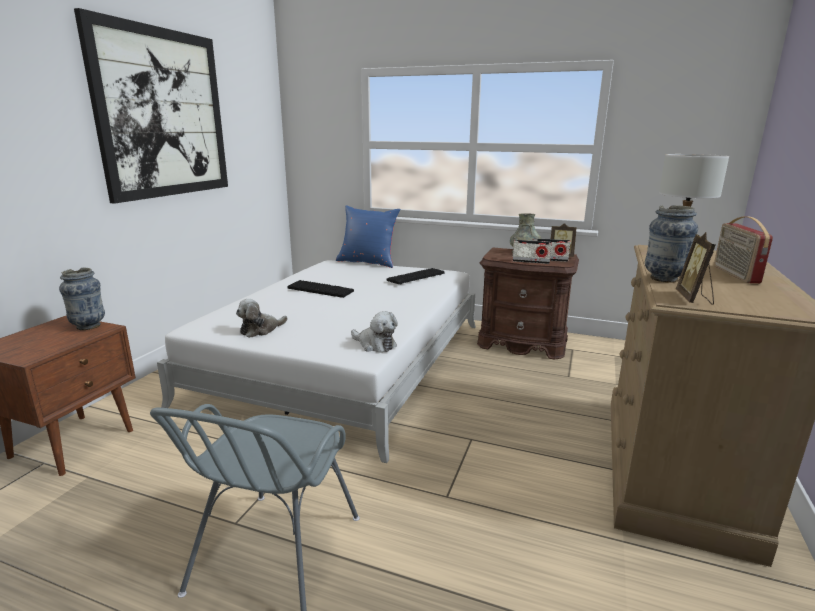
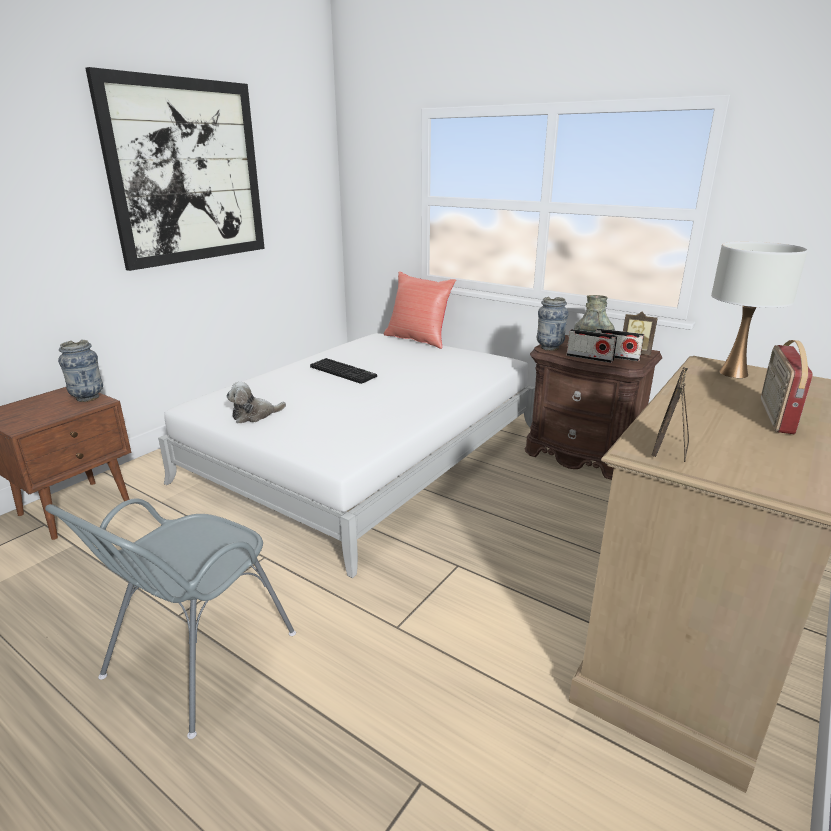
camera: 15 degrees right, 5 degrees up
blue pillow [336,205,401,268] -> red pillow [384,271,456,349]
plush toy [351,311,398,353] -> none
keyboard [387,268,445,284] -> none
vase [645,205,698,283] -> vase moved to [537,297,569,351]

